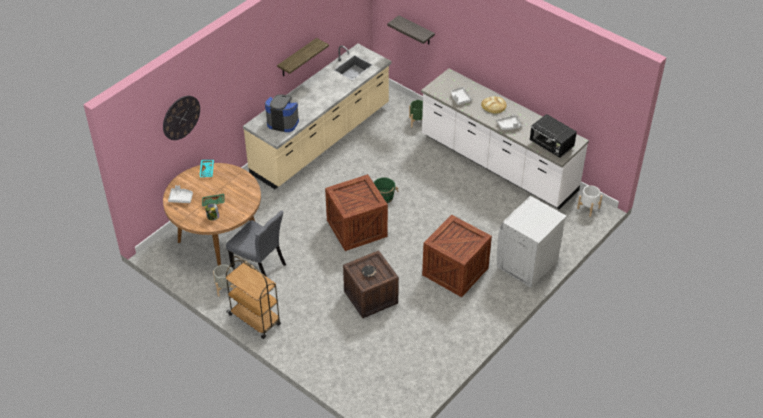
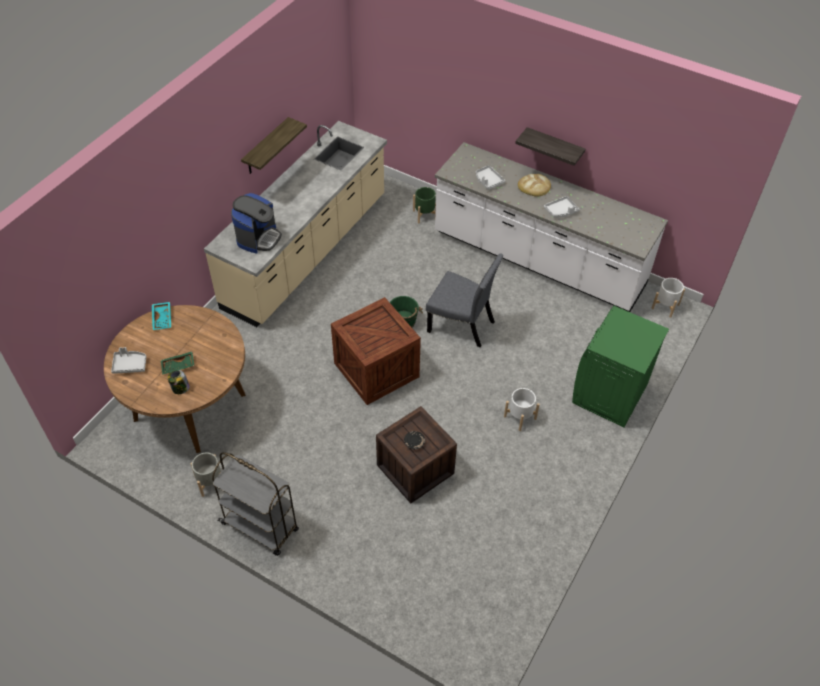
camera: 10 degrees left, 5 degrees up
wall clock [163,96,200,140] -> none
grey chair [226,210,286,277] -> grey chair moved to [426,253,503,347]
brown cart [226,256,281,339] -> grey cart [212,452,299,556]
coffee machine [265,94,299,132] -> coffee machine turned 105 degrees clockwise [231,193,282,254]
shelf [387,15,435,45] -> shelf moved to [515,127,585,166]
crate [422,215,492,297] -> white planter [504,388,540,431]
white washing machine [497,196,566,288] -> green washing machine [572,306,669,427]
black microwave [530,114,577,158] -> none

